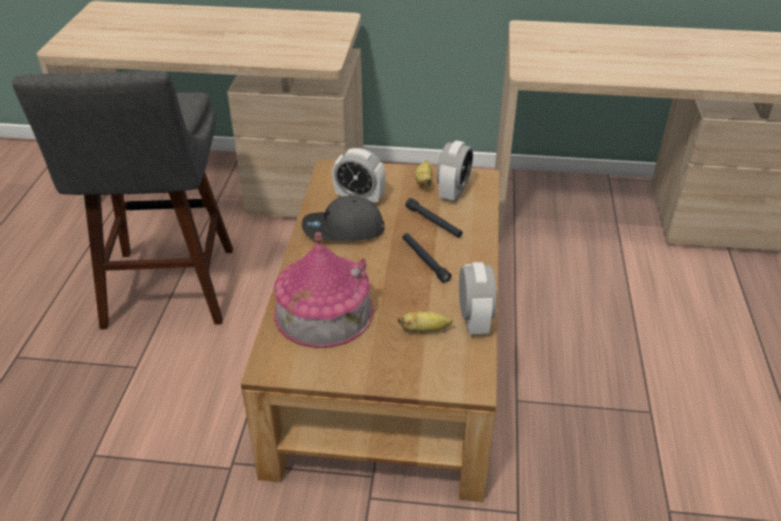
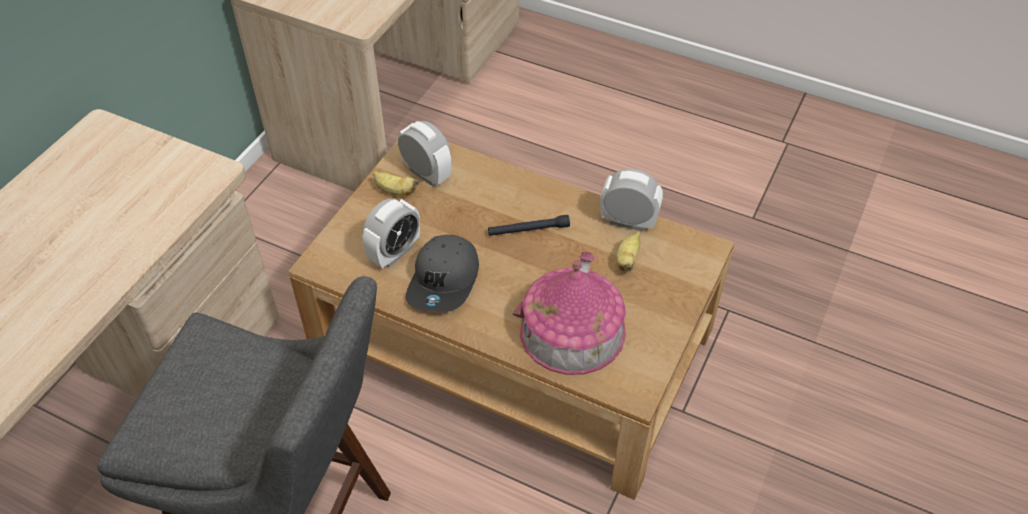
camera: 70 degrees left, 10 degrees up
black flashlight [405,198,462,238] -> none

